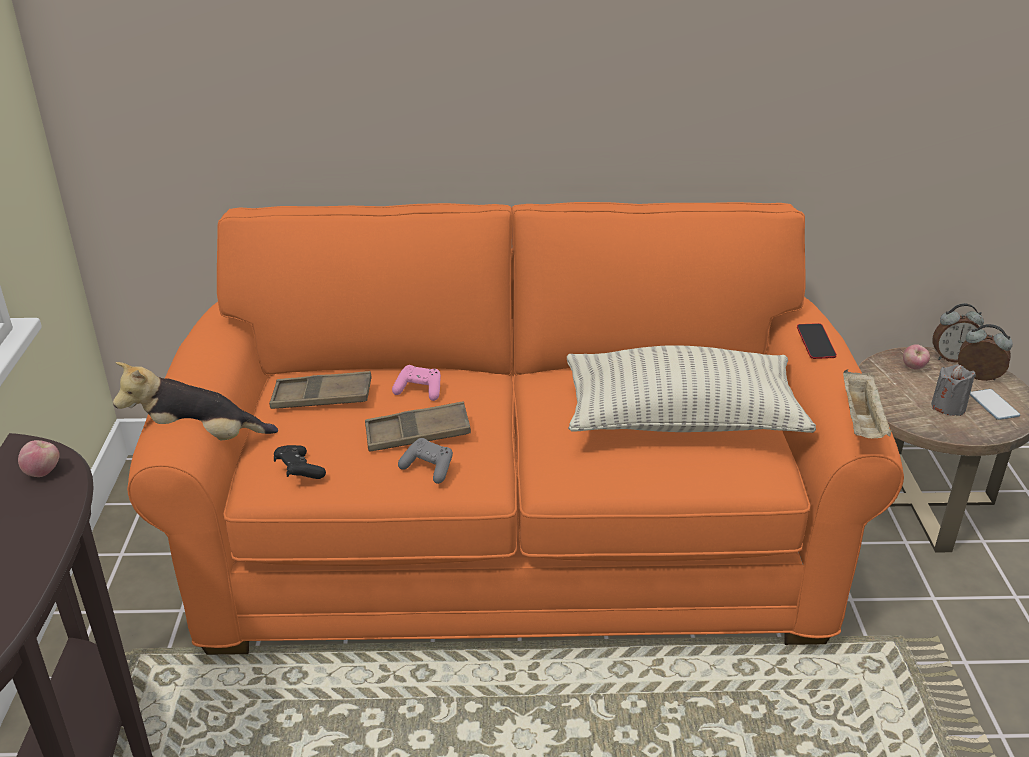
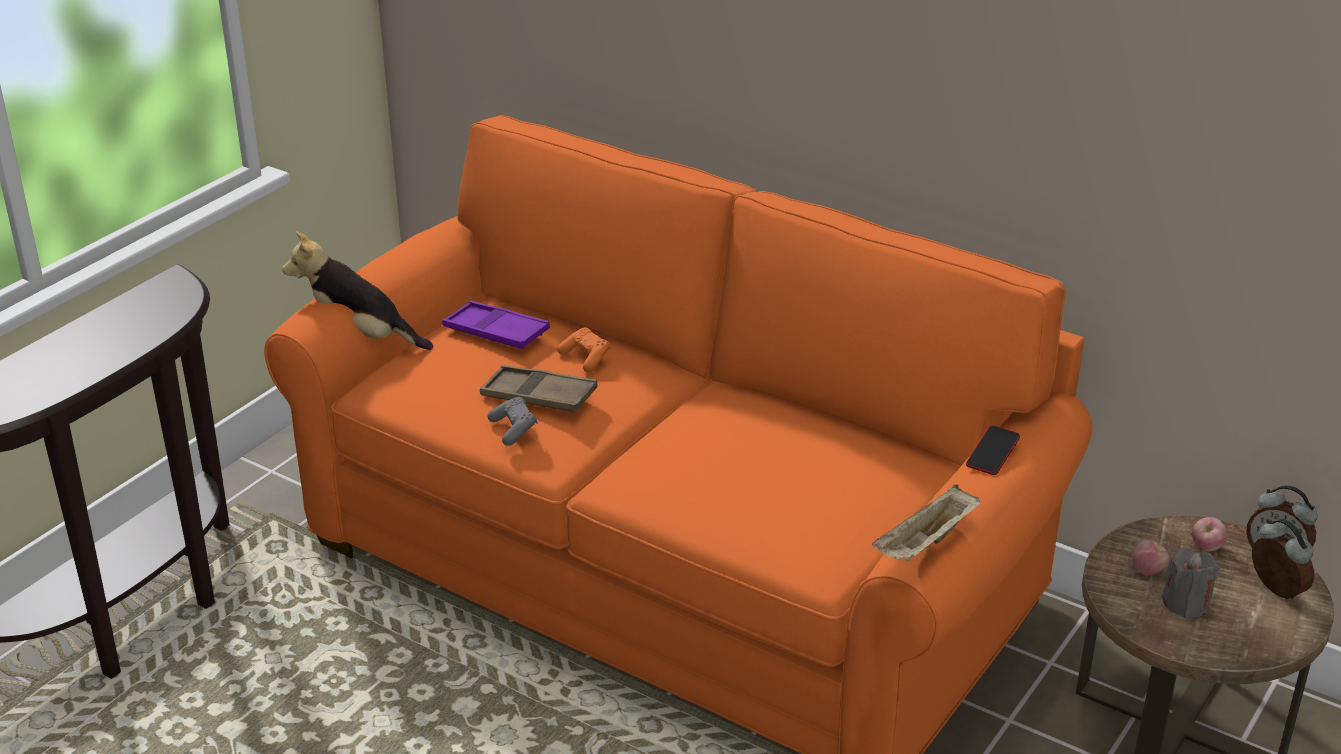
camera: 35 degrees right, 0 degrees up
apple [18,440,60,477] -> apple moved to [1132,540,1170,575]
brown tray [269,371,372,409] -> purple tray [442,301,550,349]
black game controller [274,445,326,479] -> none
pink game controller [392,365,441,401] -> orange game controller [558,328,610,372]
pillow [567,345,816,433] -> none
phone [970,389,1020,420] -> none

